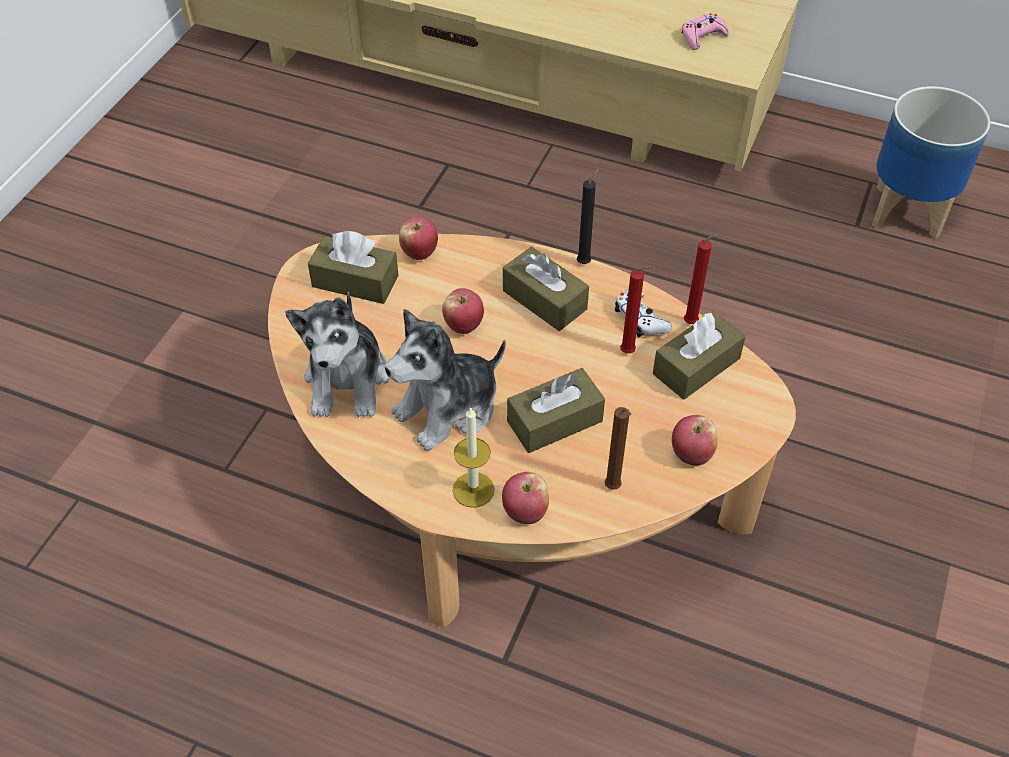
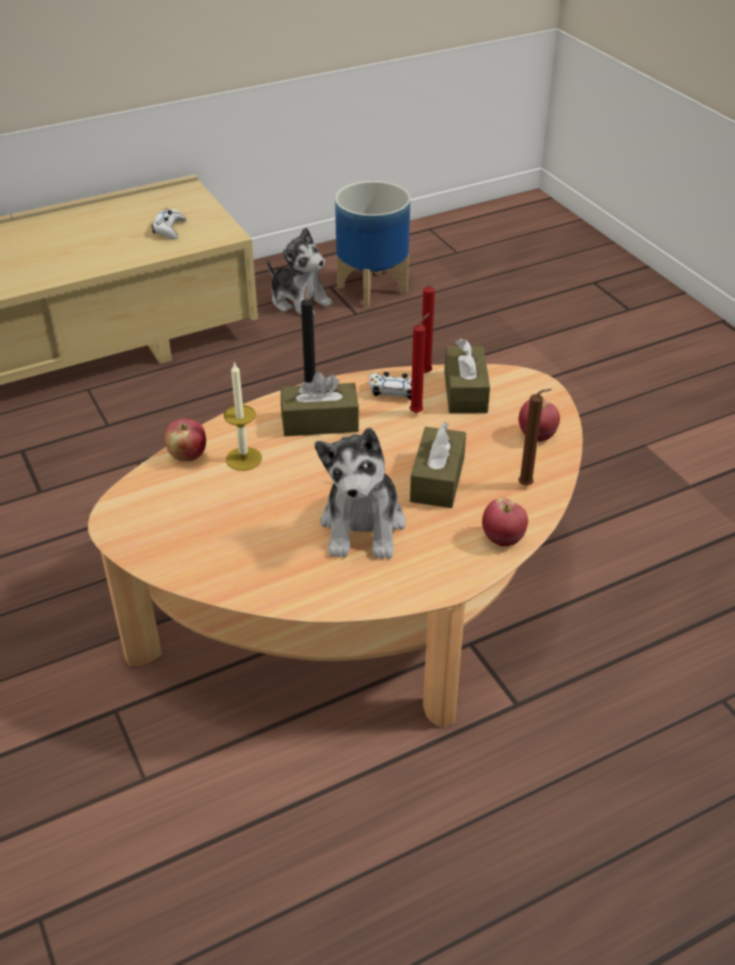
camera: 50 degrees left, 10 degrees down
plush toy [285,292,390,417] -> plush toy moved to [267,227,332,315]
brown tissue box [308,231,399,304] -> none
apple [442,288,484,334] -> none
candle [453,407,495,508] -> candle moved to [224,361,262,471]
pink game controller [681,13,729,50] -> white game controller [152,208,186,240]

